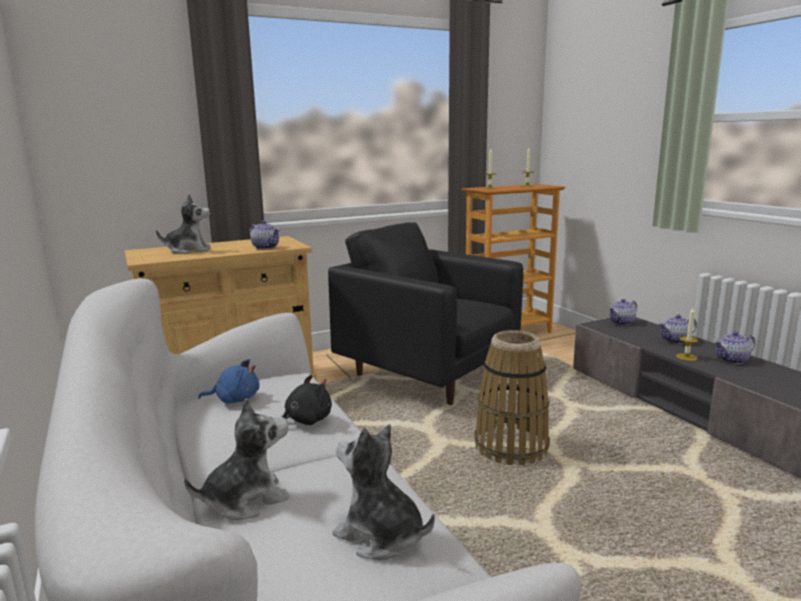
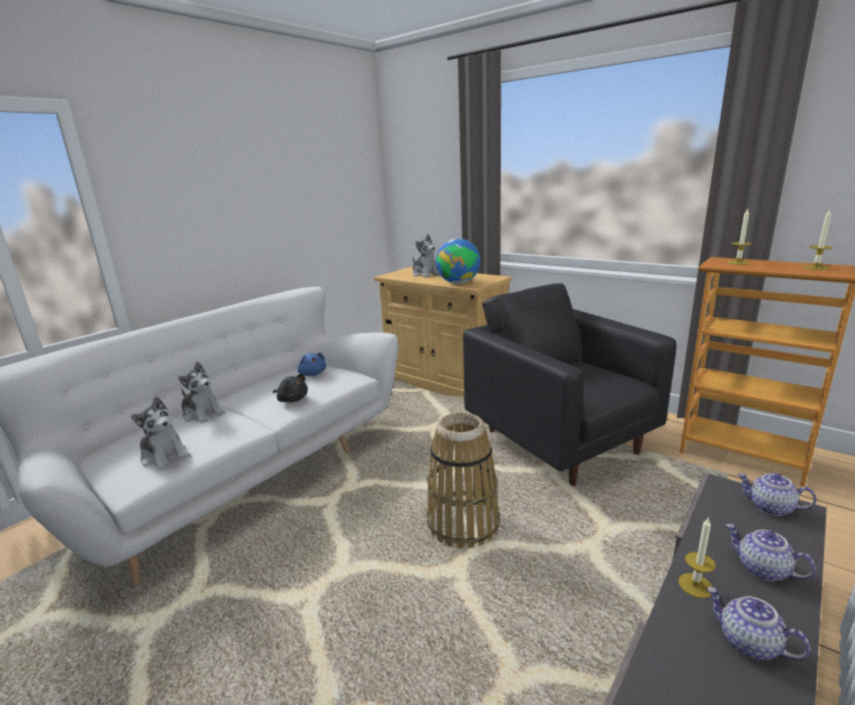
camera: 65 degrees right, 5 degrees up
teapot [249,220,280,249] -> globe [436,239,480,284]
black armchair [328,222,523,405] -> black armchair turned 45 degrees counterclockwise [463,283,676,486]
plush toy [333,424,435,560] -> plush toy turned 120 degrees clockwise [131,396,191,470]

